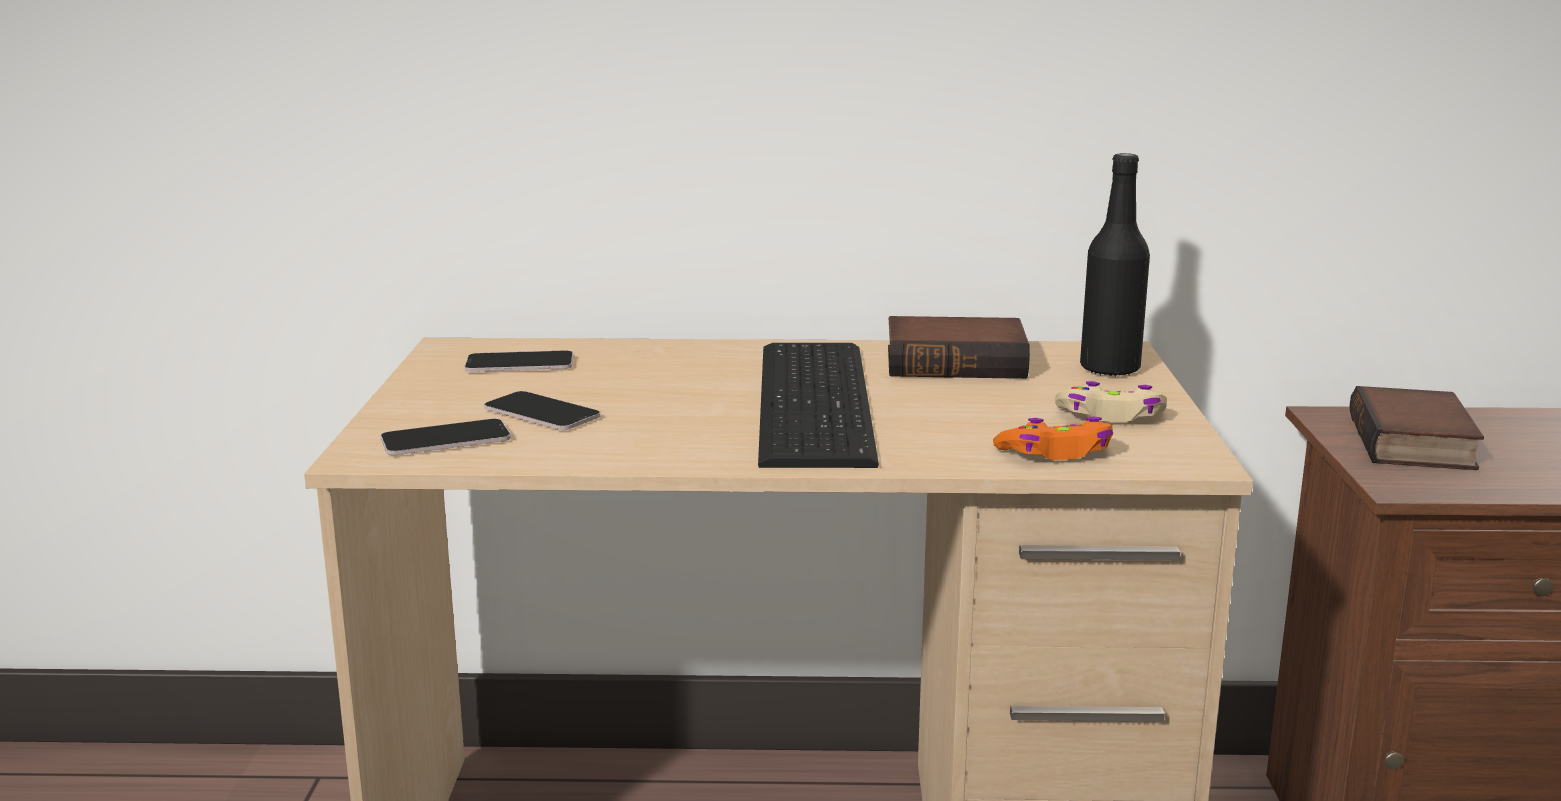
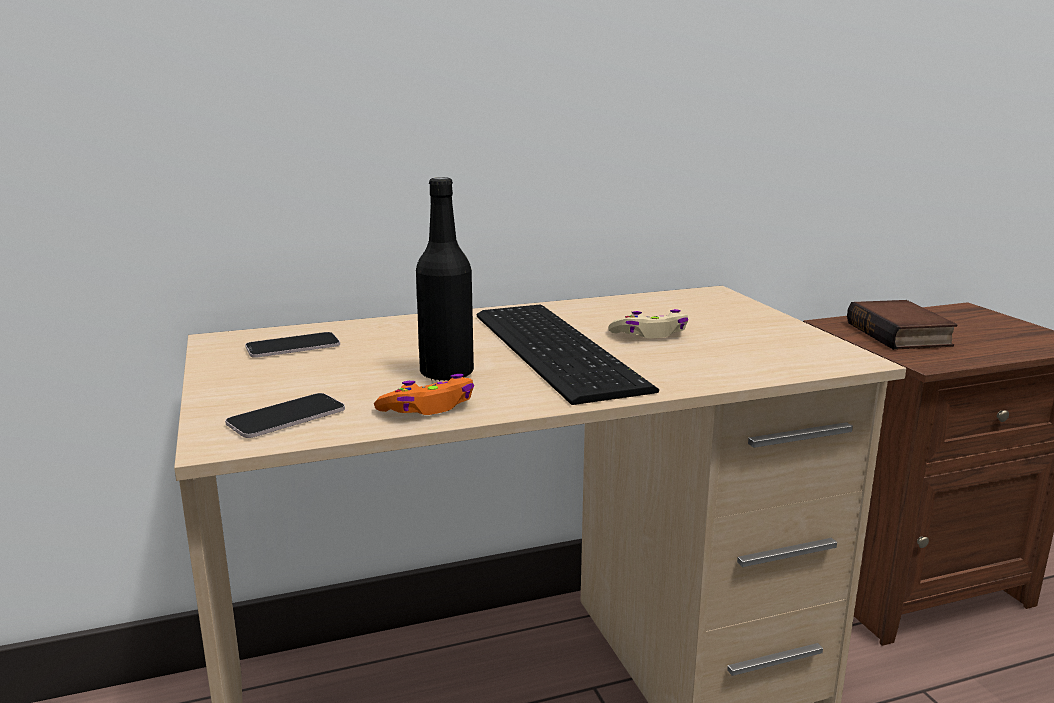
camera: 20 degrees left, 0 degrees up
phone [484,391,600,430] -> none
book [888,316,1030,379] -> none
orange game controller [993,417,1113,460] -> orange game controller moved to [374,374,474,415]
beige game controller [1055,381,1167,422] -> beige game controller moved to [608,309,688,338]
black bottle [1080,153,1150,377] -> black bottle moved to [416,177,474,382]

